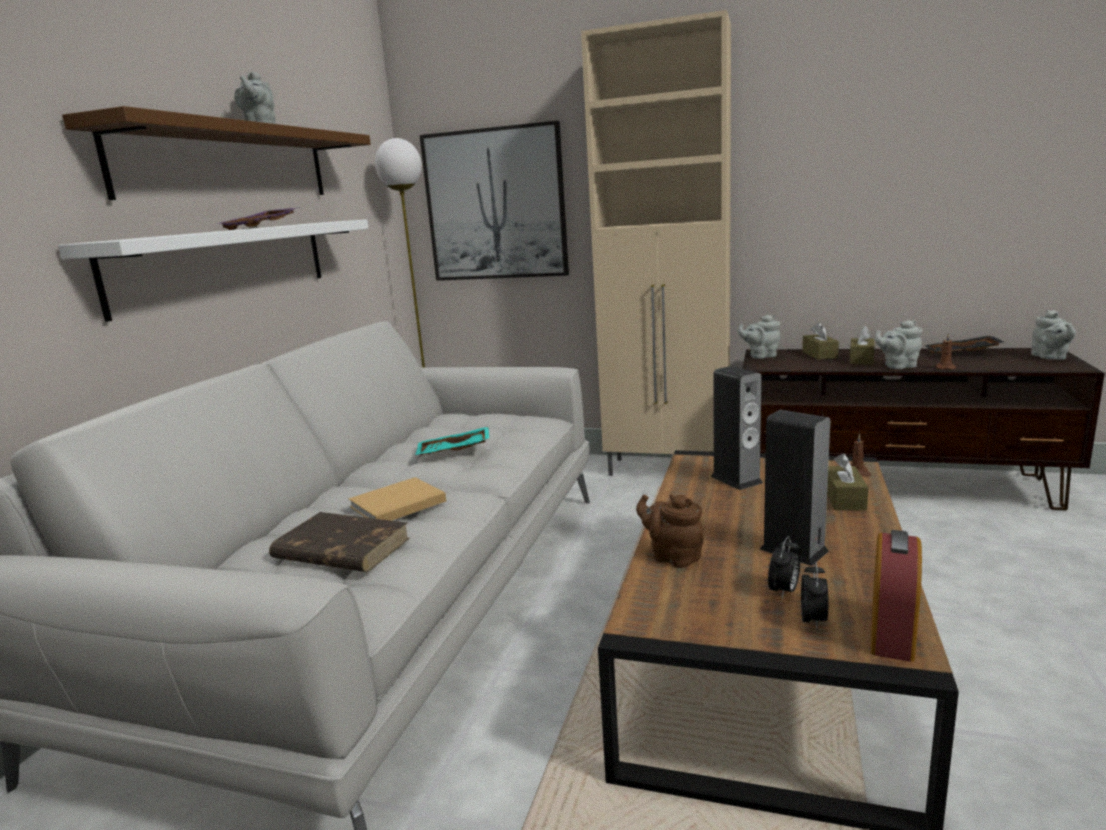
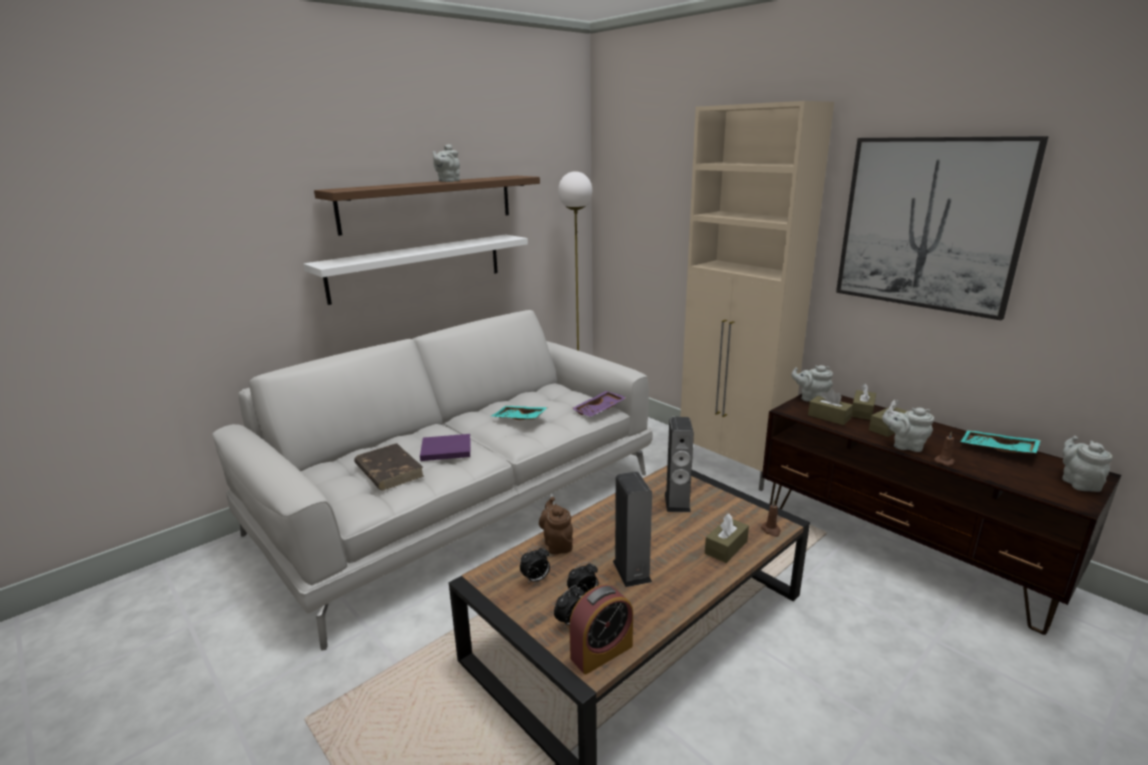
camera: 30 degrees right, 5 degrees up
purple tray [217,207,300,230] -> purple tray moved to [571,391,626,417]
beige book [348,477,446,521] -> purple book [420,434,471,461]
picture [420,121,569,281] -> picture moved to [836,136,1049,320]
black tray [924,335,1004,353] -> turquoise tray [960,430,1041,454]
grey teapot [1031,310,1076,360] -> grey teapot turned 150 degrees clockwise [1062,436,1112,492]
none -> alarm clock [520,546,550,583]
none -> brown tissue box [808,389,853,425]

